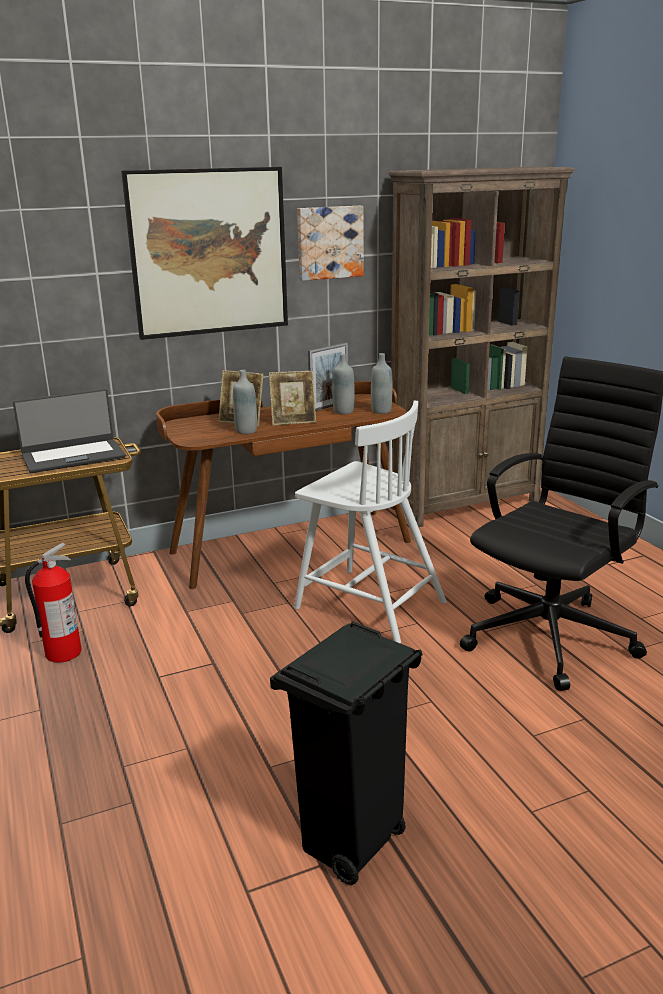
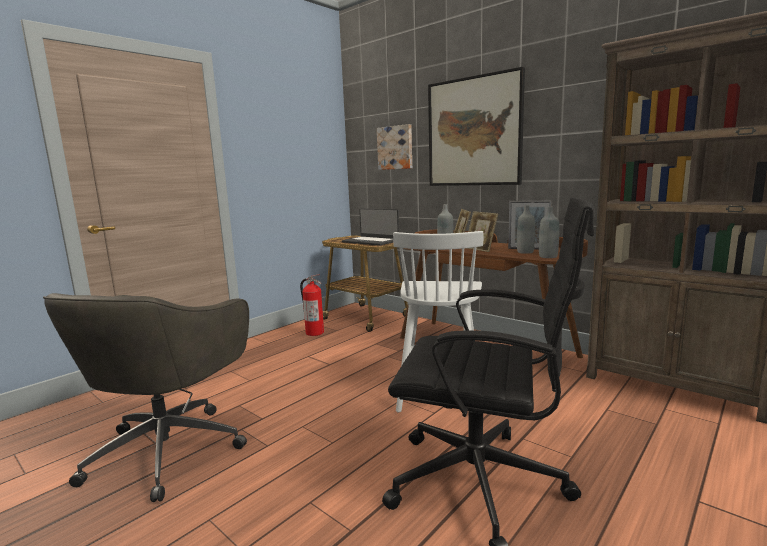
camera: 65 degrees right, 10 degrees down
black trash can [270,621,423,885] -> grey office chair [43,293,249,502]
picture [297,206,364,281] -> picture moved to [377,124,412,170]

